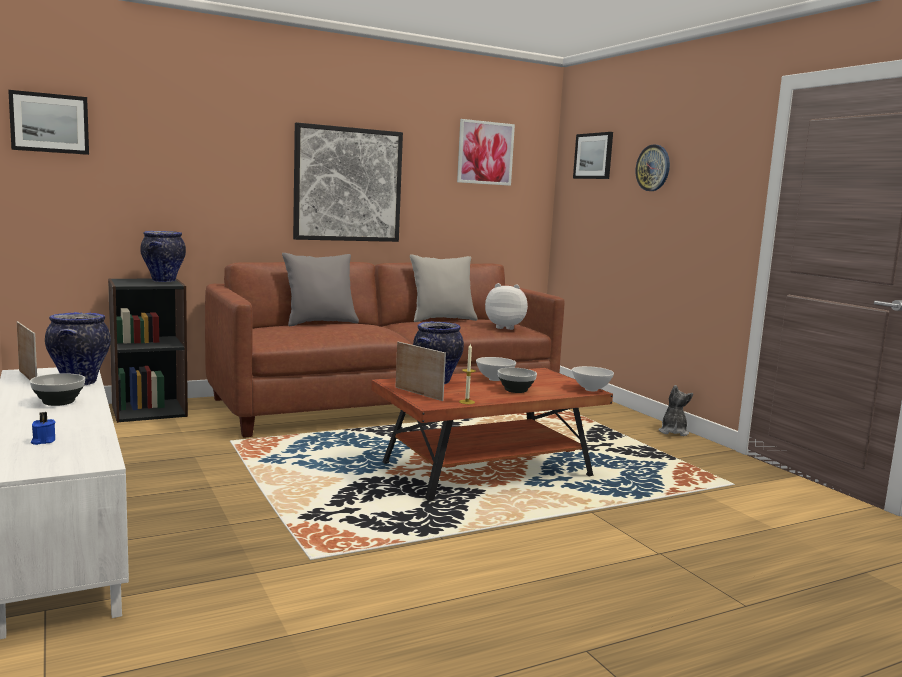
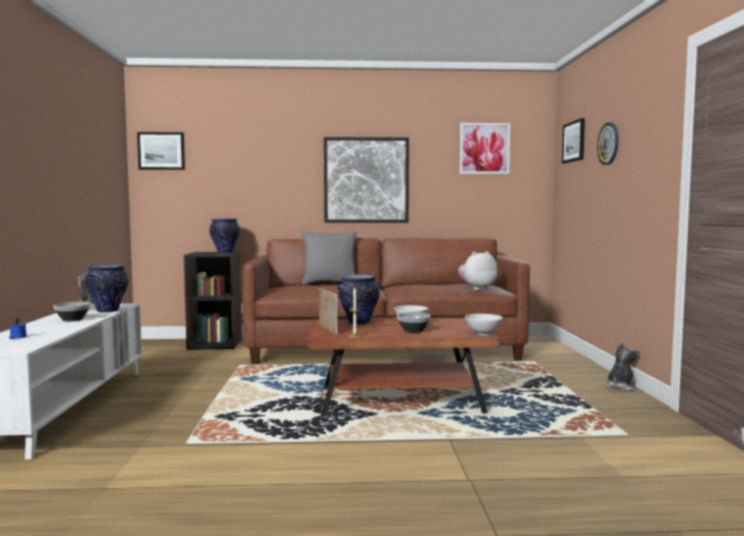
camera: 25 degrees right, 5 degrees down
grey pillow [410,254,477,322] -> none
plush toy [485,283,528,330] -> plush toy turned 60 degrees counterclockwise [458,251,498,290]

